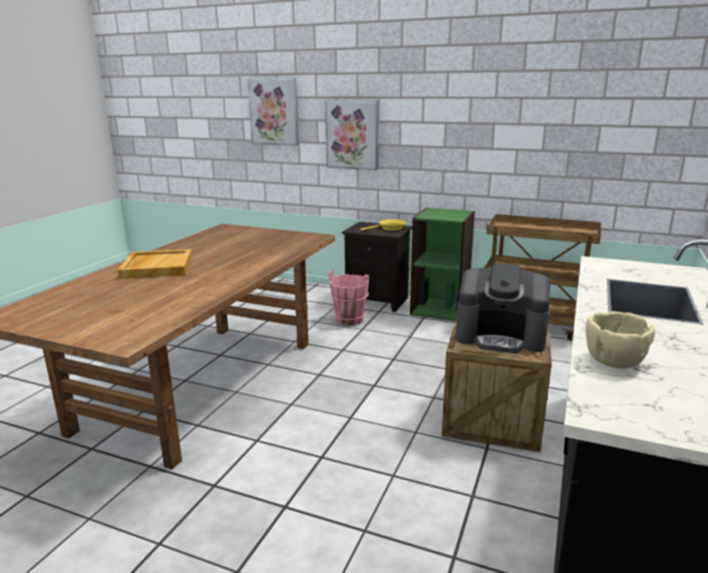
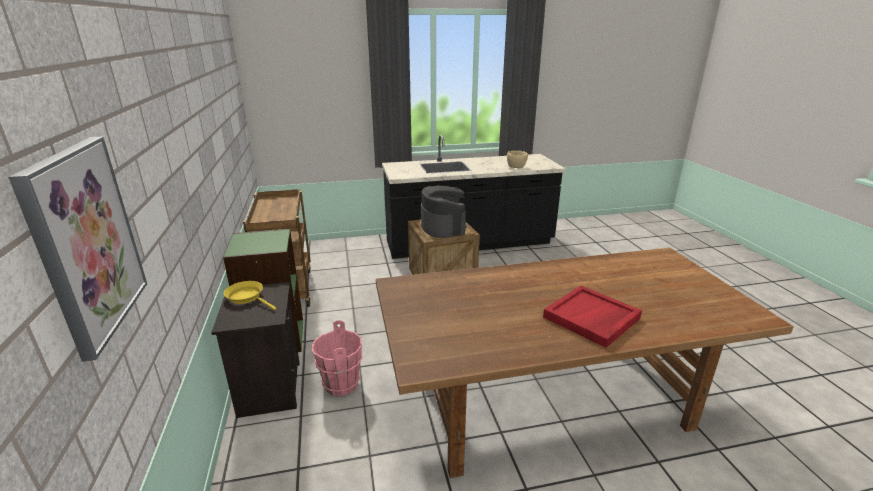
camera: 125 degrees left, 5 degrees up
beige tray [118,249,192,279] -> red tray [543,285,642,348]
picture [325,100,378,170] -> none

